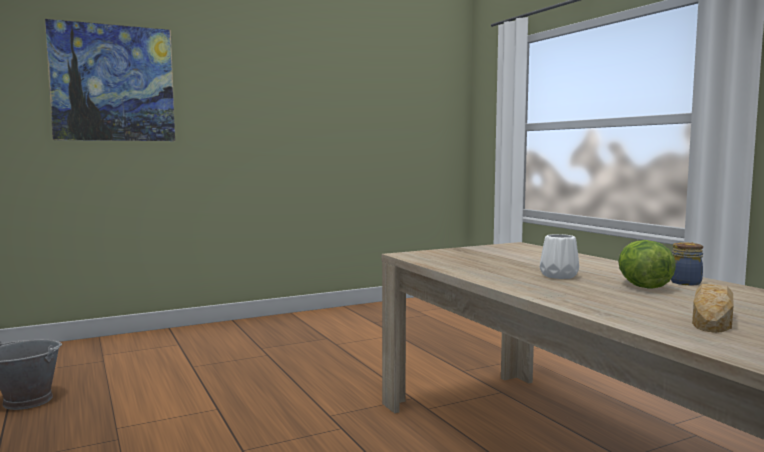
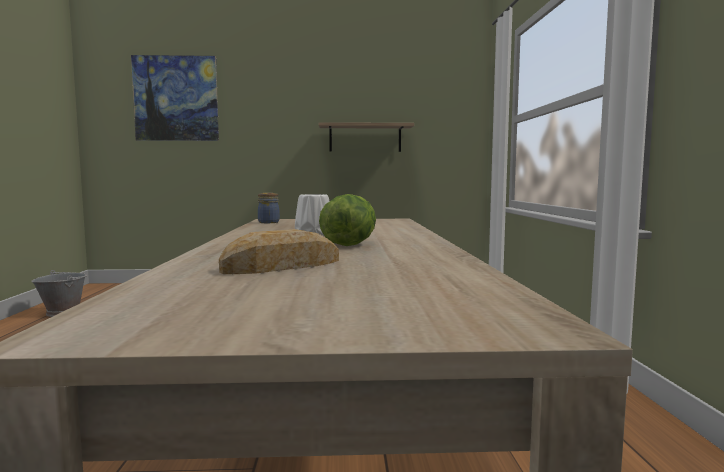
camera: 25 degrees right, 0 degrees up
jar [671,242,703,285] -> jar moved to [258,193,280,223]
none -> shelf [318,122,414,152]

